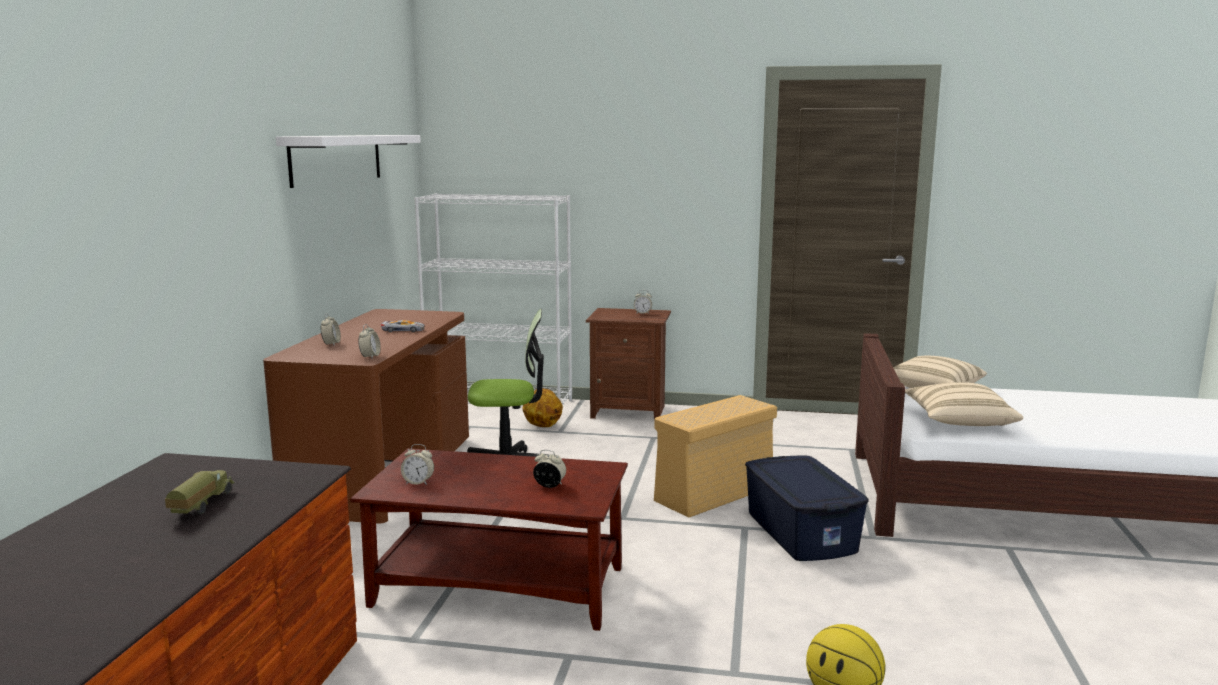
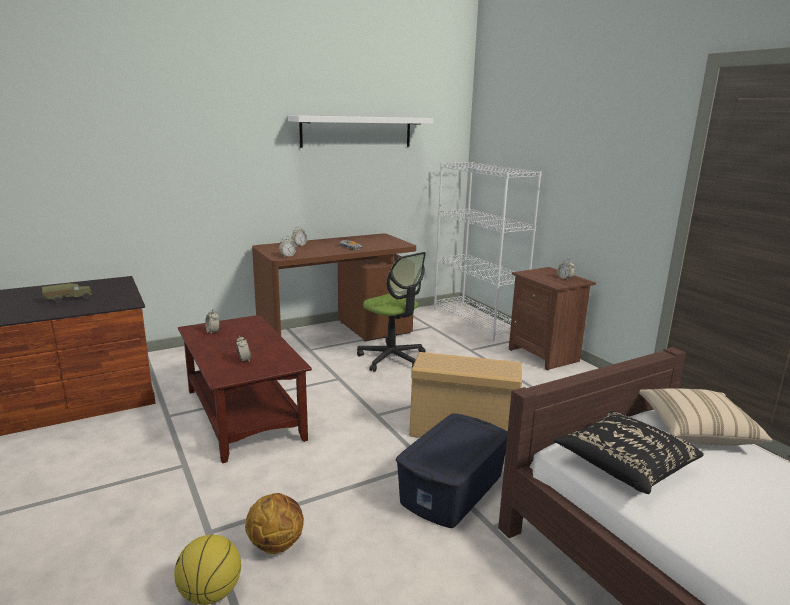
camera: 50 degrees right, 5 degrees up
basketball [522,388,563,427] -> basketball moved to [245,493,304,554]
beige pillow [905,382,1023,426] -> black pillow [554,411,704,494]

